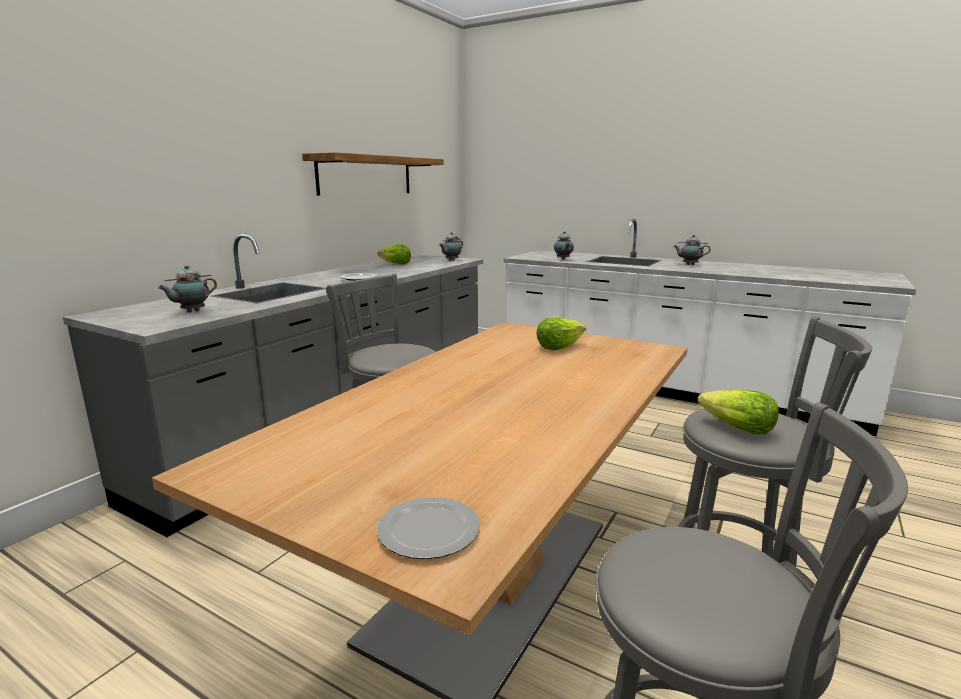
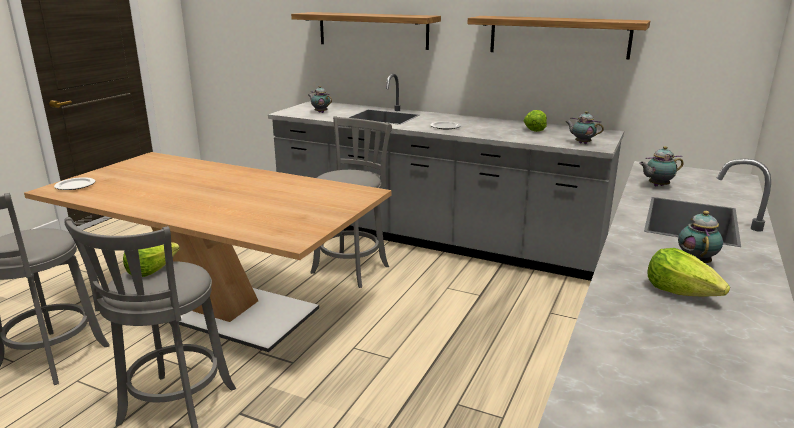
camera: 85 degrees right, 5 degrees up
lettuce [536,317,586,350] -> lettuce moved to [647,248,730,296]
none -> shelf [291,12,441,50]

